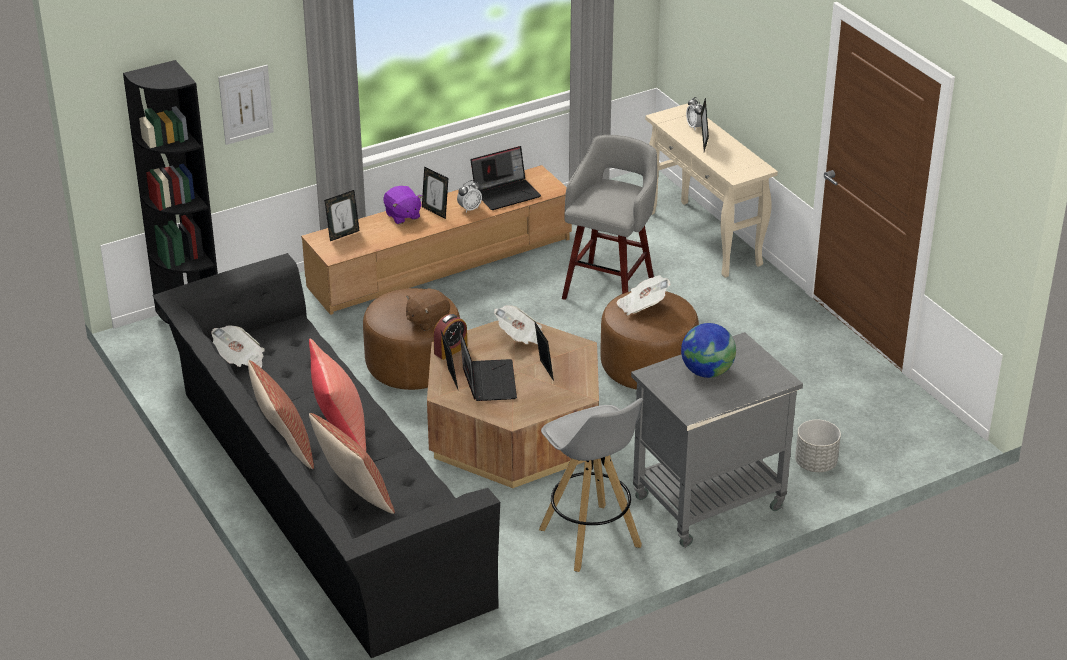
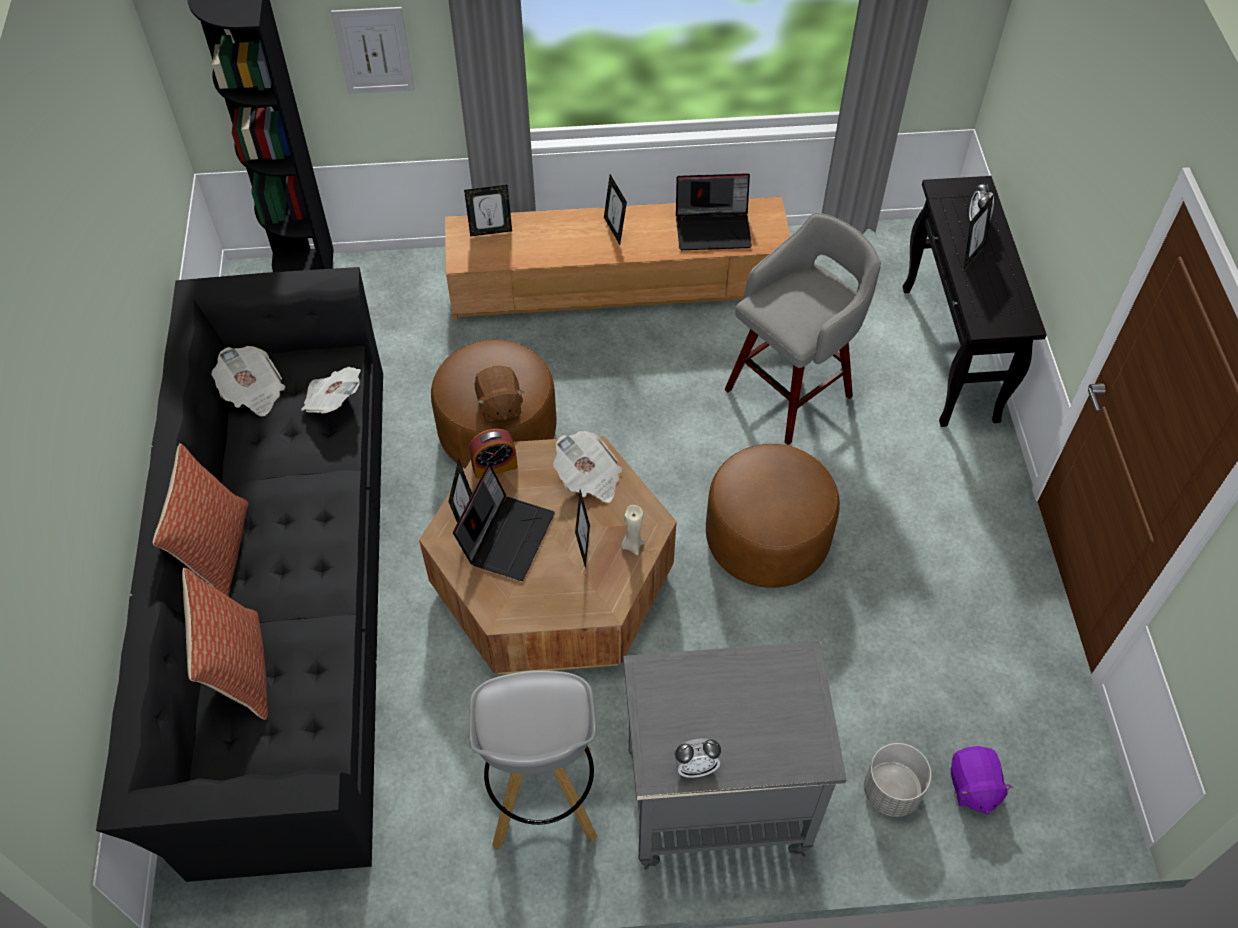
camera: 25 degrees right, 20 degrees up
red pillow [309,338,366,451] -> none
purple plush toy [384,186,423,224] -> purple plush toy moved to [951,746,1013,815]
brown plush toy [406,288,450,331] -> brown plush toy turned 90 degrees counterclockwise [474,365,525,421]
alarm clock [457,180,482,213] -> alarm clock moved to [674,739,721,778]
newspaper [616,275,670,315] -> newspaper moved to [301,367,361,413]
beige console table [645,103,778,278] -> black console table [903,176,1047,427]
globe [681,323,736,378] -> none
none -> beige candle [622,505,644,556]

